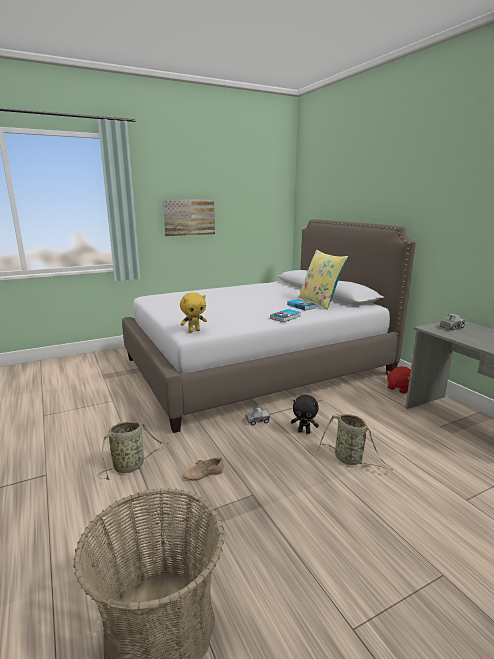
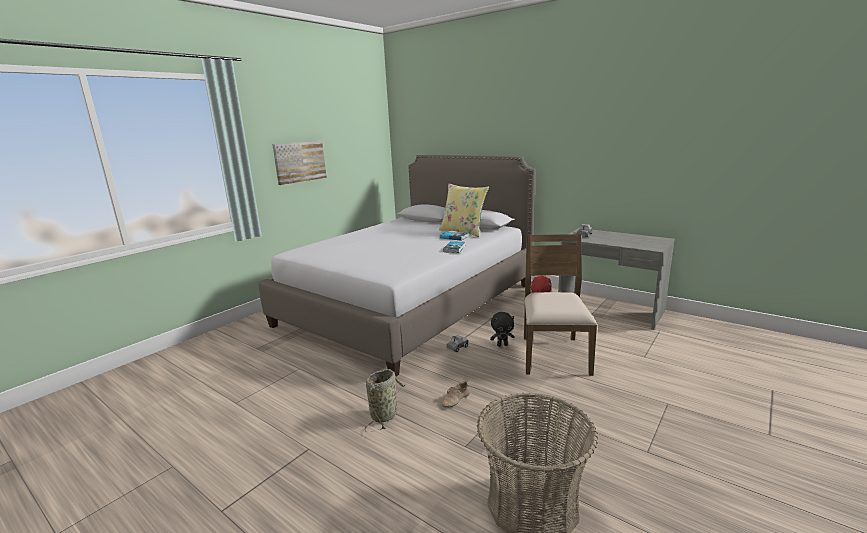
camera: 25 degrees left, 0 degrees up
yellow plush toy [180,292,207,332] -> none
basket [318,414,393,470] -> brown chair [524,234,597,376]

